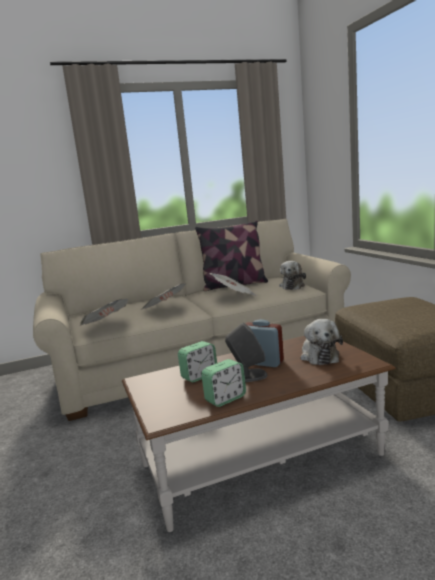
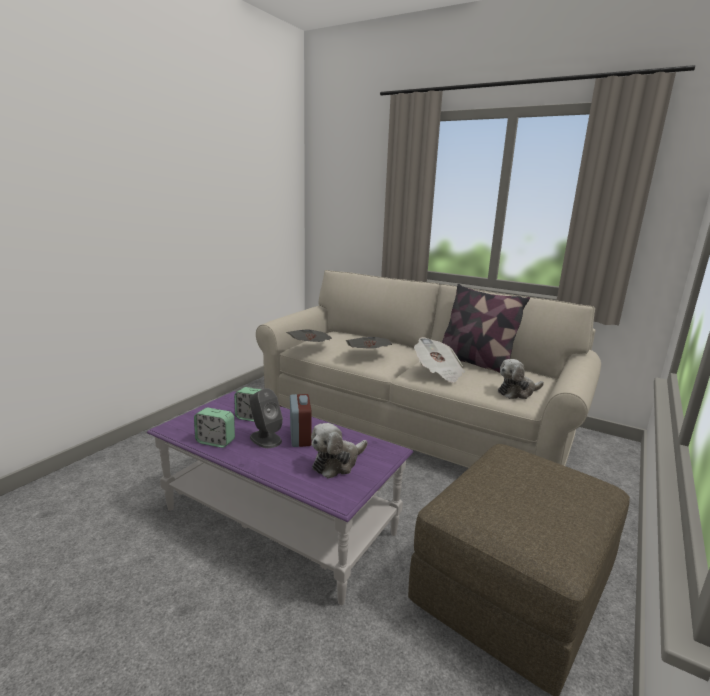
camera: 50 degrees right, 5 degrees up
brown coffee table [122,336,396,532] -> purple coffee table [147,391,413,605]

